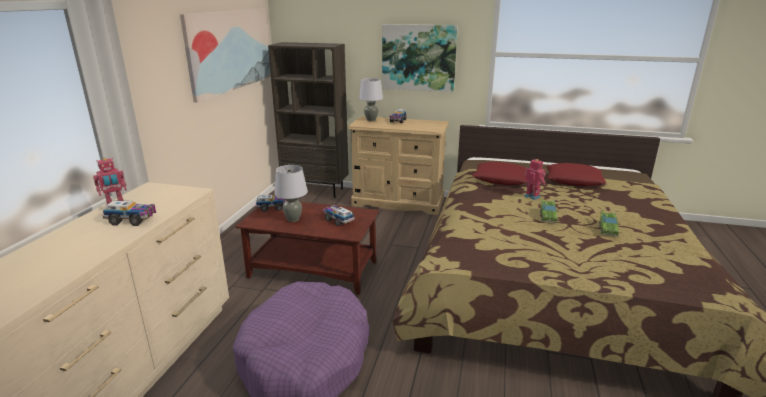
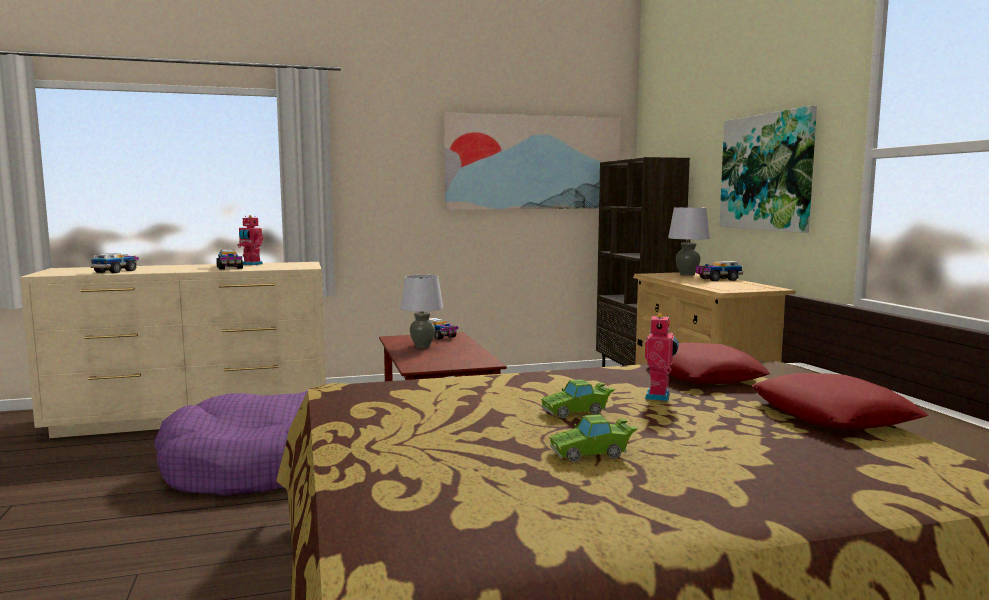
camera: 60 degrees right, 15 degrees down
toy truck [323,205,355,226] -> toy truck moved to [90,253,139,273]

